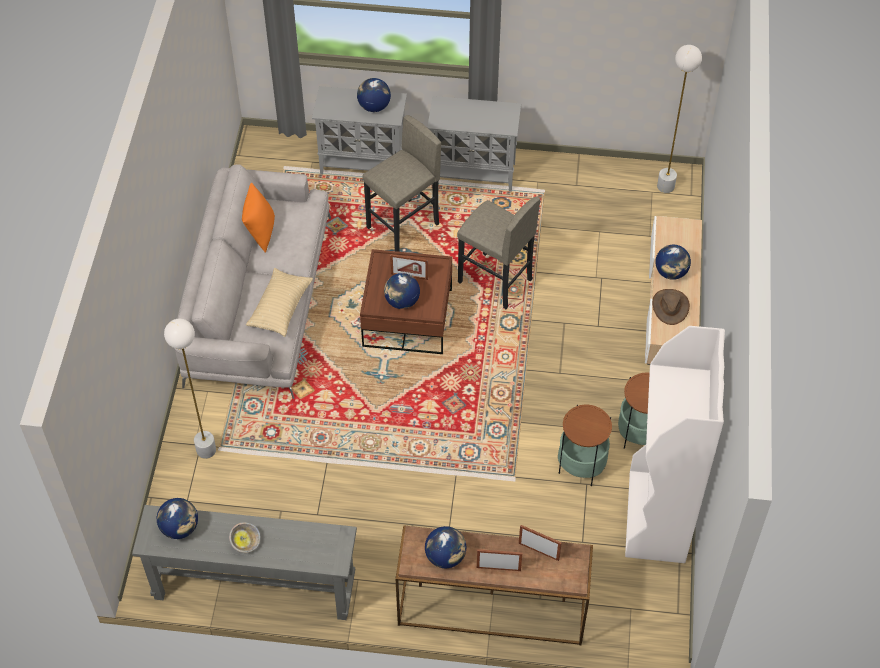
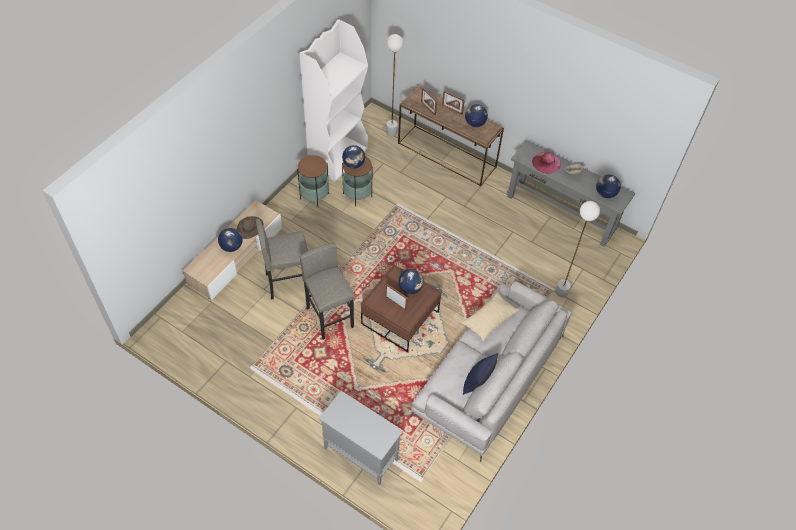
camera: 155 degrees left, 0 degrees up
orange pillow [242,183,275,253] -> blue pillow [463,353,498,395]
globe [357,78,391,112] -> globe moved to [342,145,365,168]
grey stool [362,115,441,252] -> grey stool moved to [255,219,308,300]
grey cabinet [427,96,521,192] -> none
white floor lamp [657,45,702,193] -> white floor lamp moved to [386,34,404,136]
none -> pink hat [532,152,561,174]

